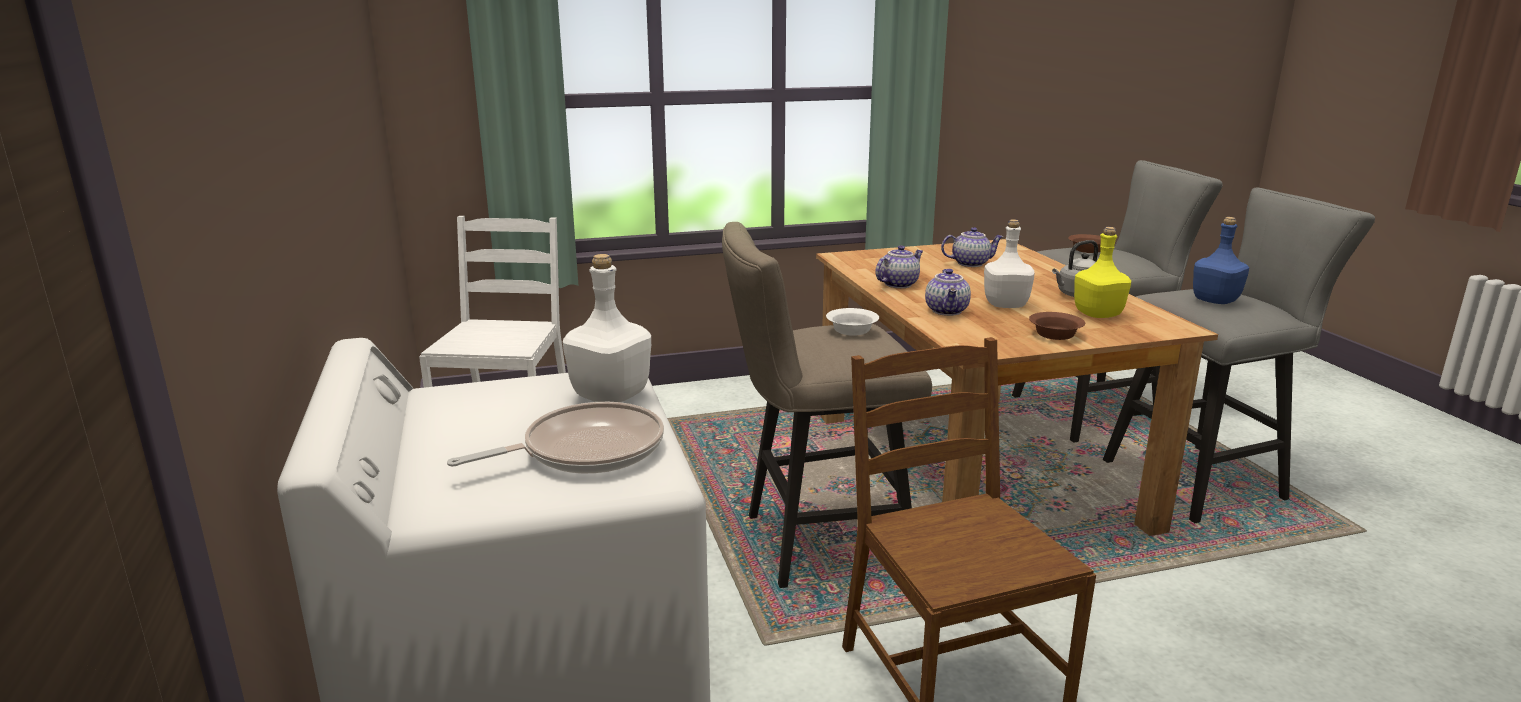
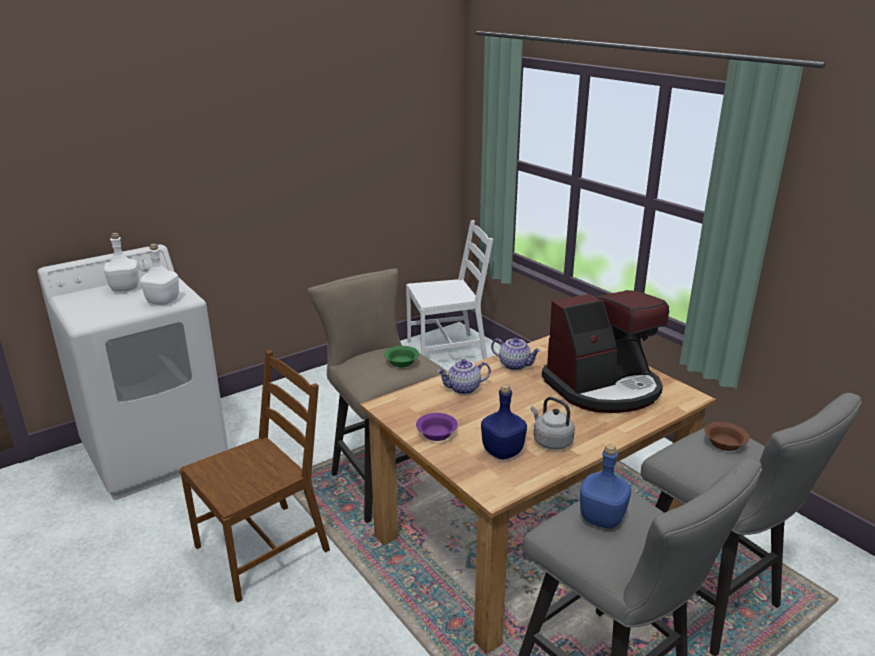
camera: 70 degrees right, 5 degrees up
frying pan [447,402,664,474] -> none
white bowl [826,308,879,336] -> green bowl [384,346,419,367]
teapot [941,227,1004,267] -> coffee machine [542,290,669,413]
white bottle [984,219,1035,308] -> white bottle moved to [104,233,139,292]
brown bowl [1029,312,1085,340] -> purple bowl [416,413,458,441]
yellow bottle [1074,227,1131,318] -> blue bottle [481,384,527,460]

